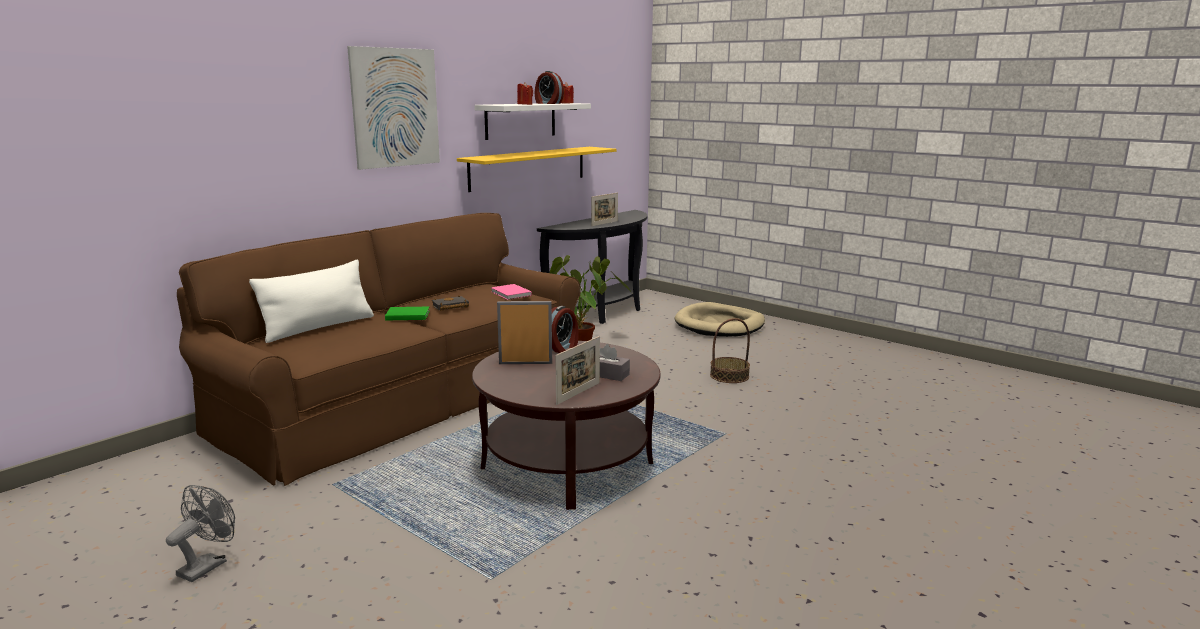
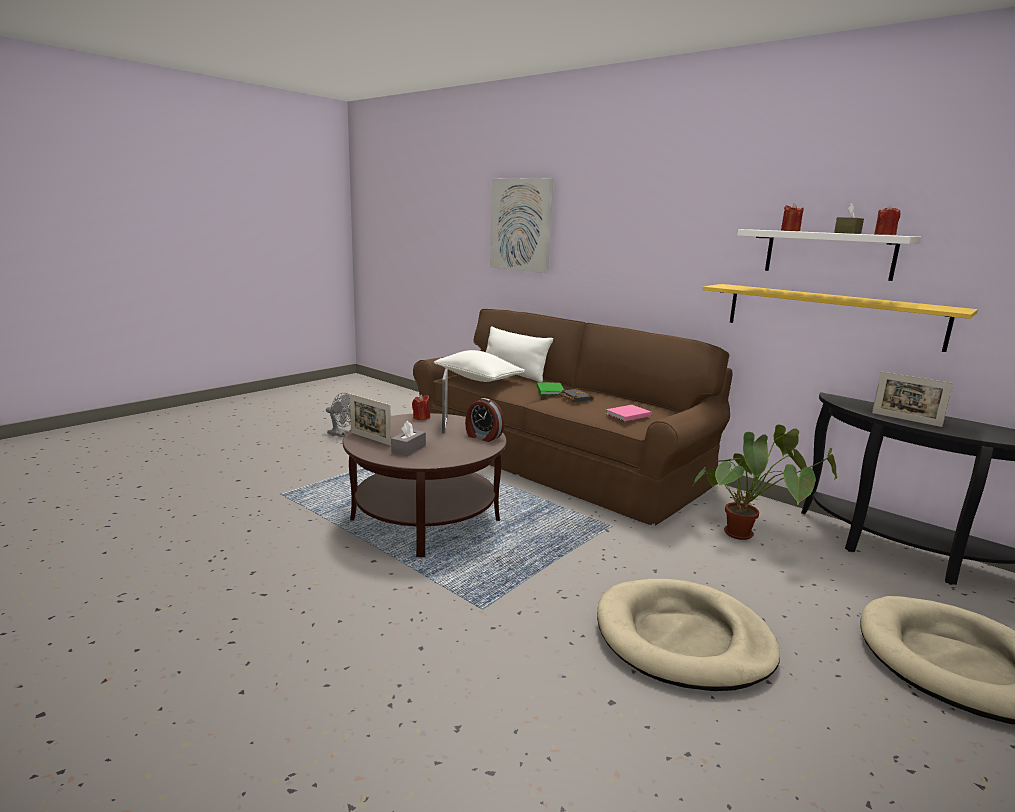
camera: 90 degrees right, 0 degrees up
picture [347,46,440,170] -> picture moved to [490,178,553,273]
alarm clock [535,71,564,104] -> brown tissue box [834,203,864,234]
basket [710,318,750,383] -> beige dog bed [597,579,780,691]
none -> red candle [412,394,430,420]
none -> white pillow [434,350,525,382]

